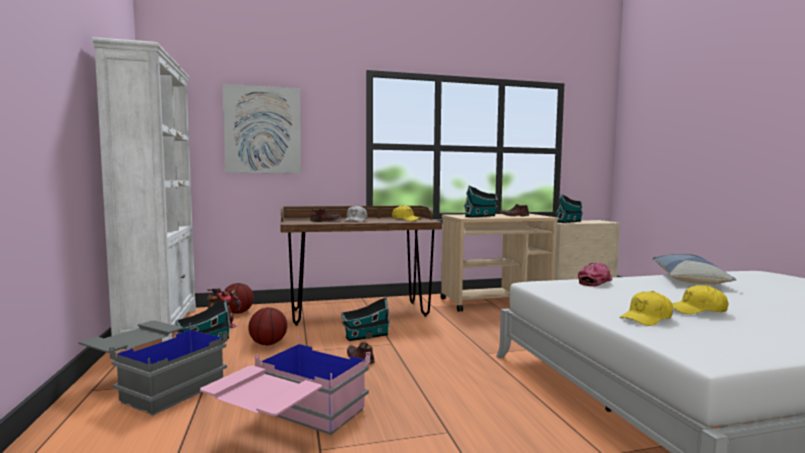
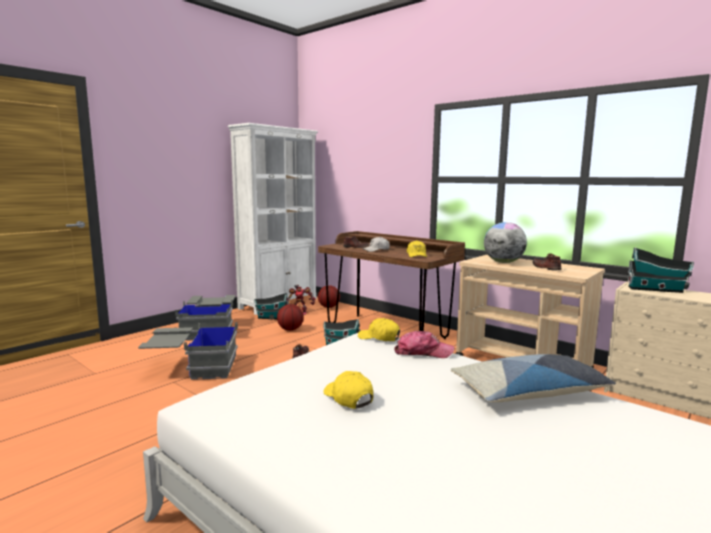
camera: 55 degrees right, 5 degrees up
pink storage box [200,336,370,435] -> grey storage box [138,322,238,380]
picture [222,84,301,174] -> none
toy house [464,185,497,218] -> globe [484,222,527,263]
yellow cap [620,291,673,326] -> yellow cap moved to [358,318,400,341]

